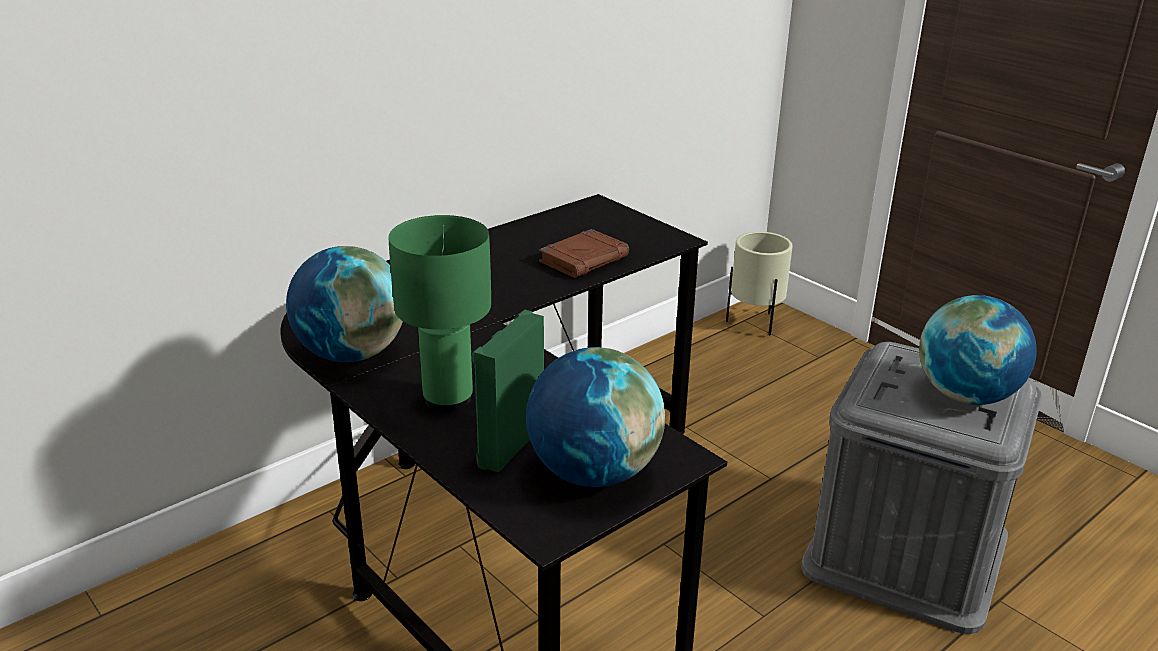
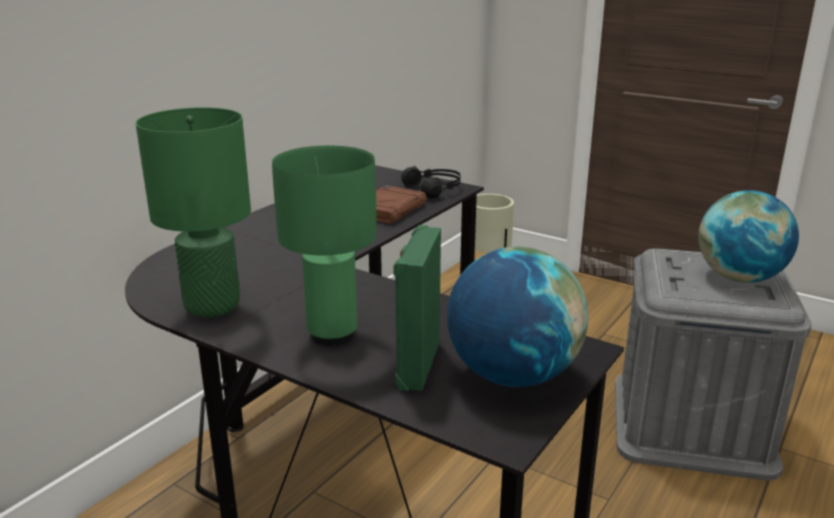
camera: 15 degrees left, 5 degrees down
globe [286,246,403,362] -> green table lamp [135,107,251,318]
none -> black headphones [401,166,461,199]

